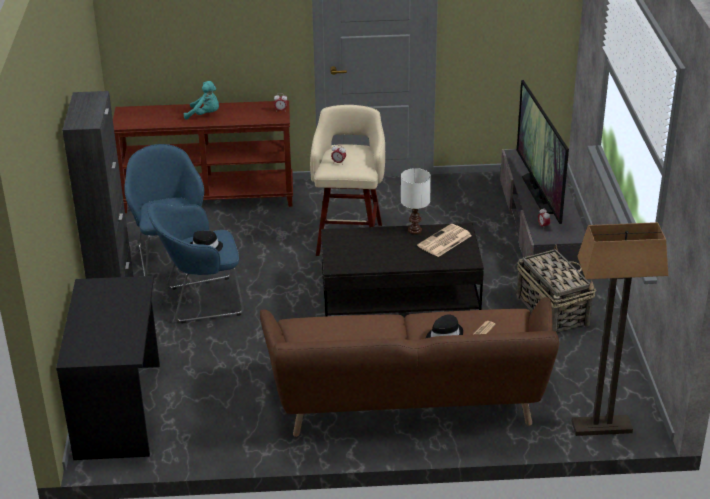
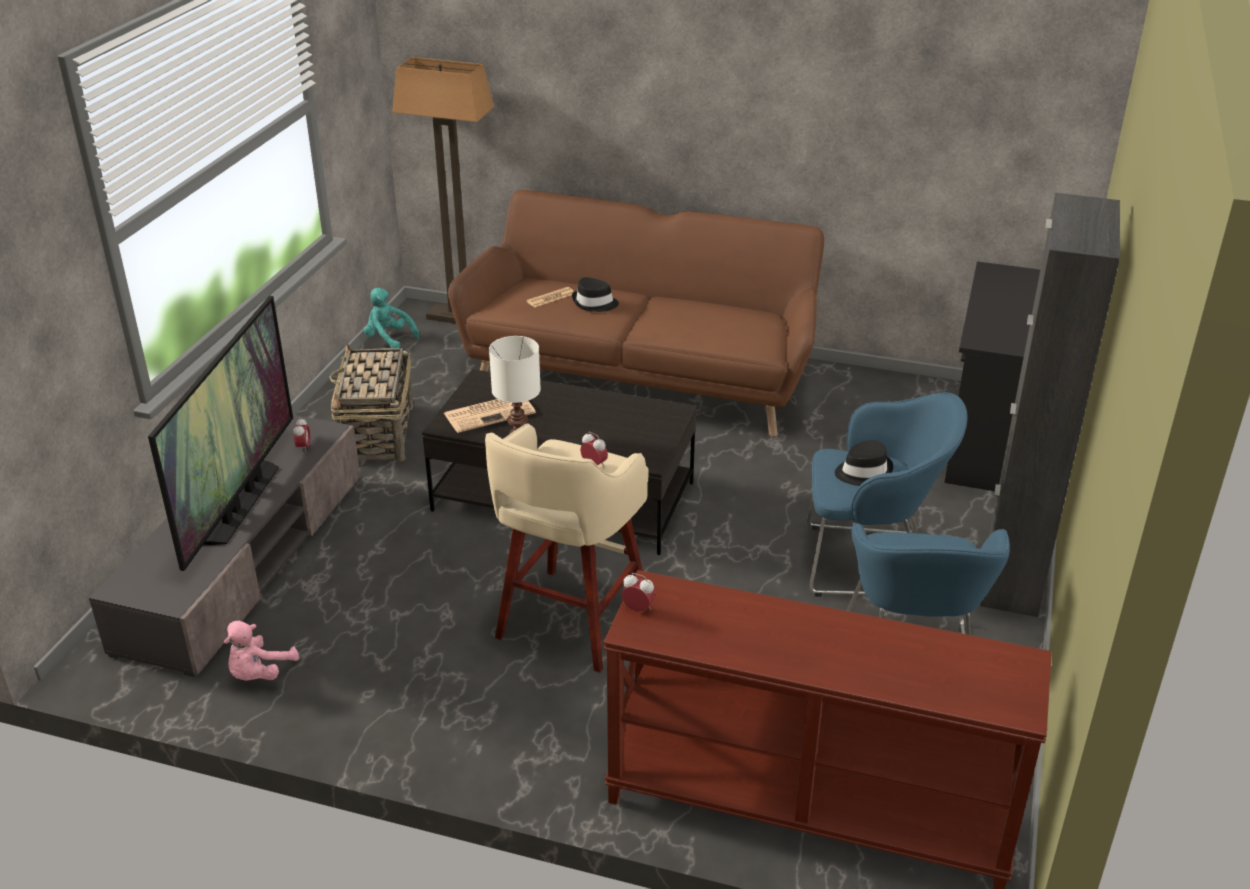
camera: 160 degrees left, 0 degrees up
turquoise plush toy [184,81,219,120] -> turquoise plush toy moved to [364,288,419,348]
none -> pink plush toy [224,621,299,681]

